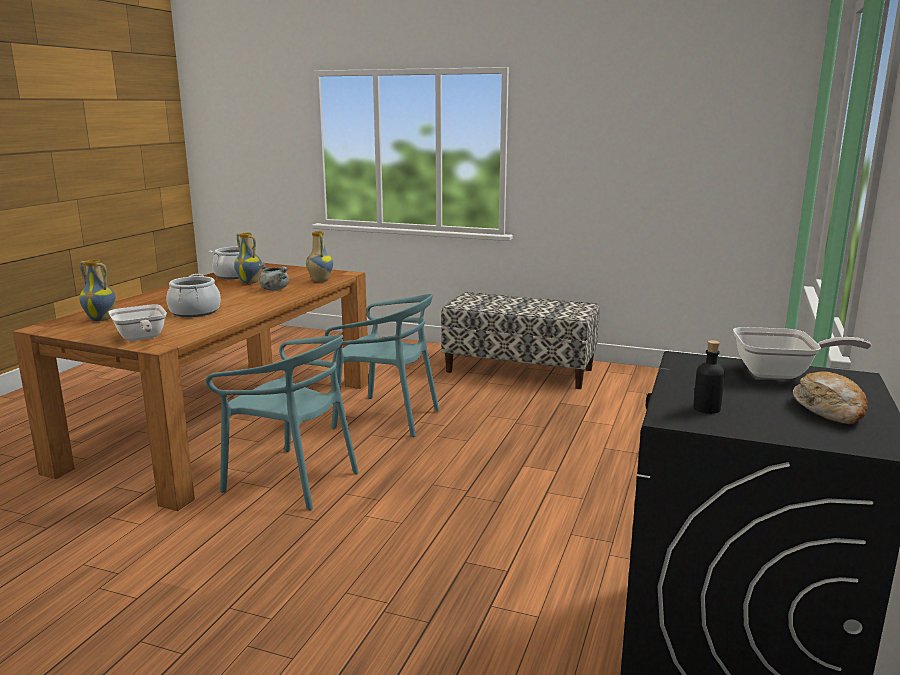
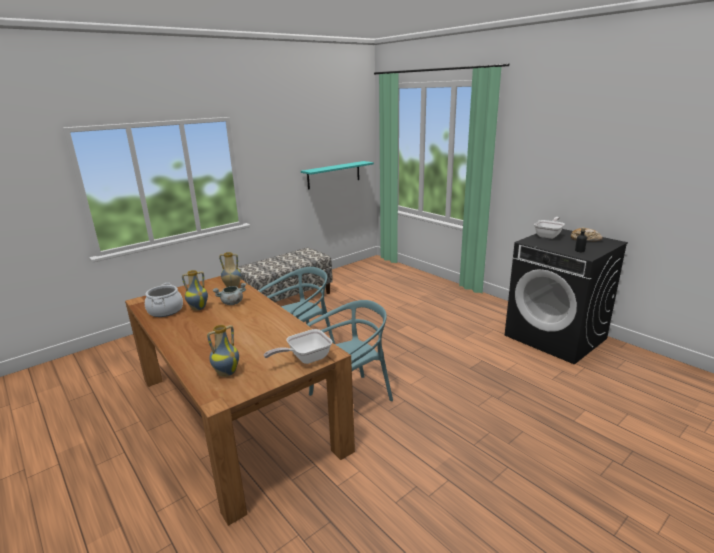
camera: 60 degrees left, 5 degrees up
frying pan [108,304,167,341] -> frying pan turned 150 degrees clockwise [264,329,332,364]
cooking pot [166,274,221,317] -> none
none -> turquoise shelf [301,161,374,190]

